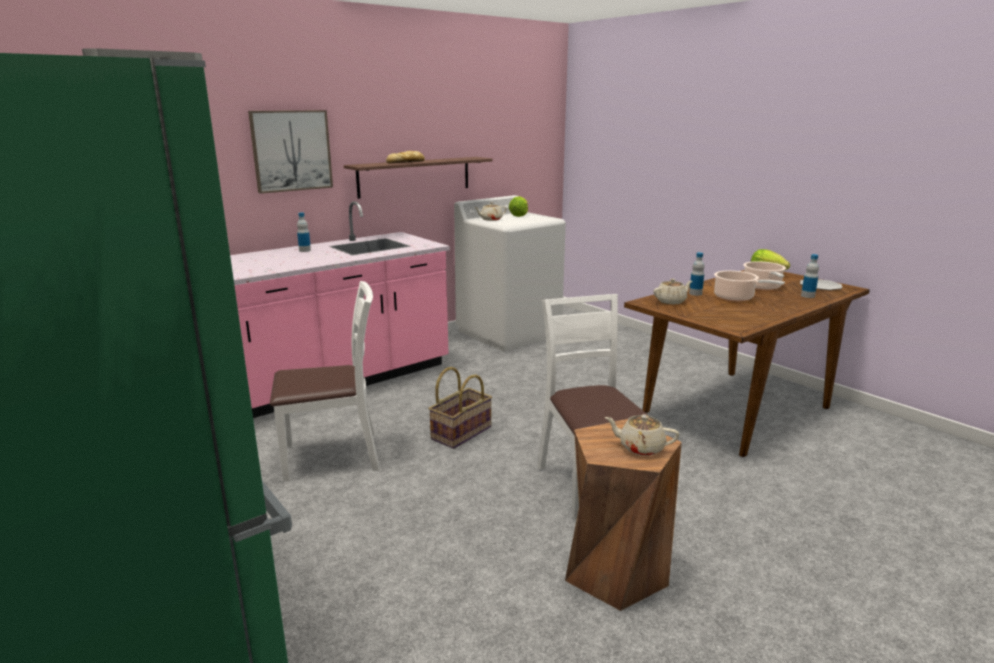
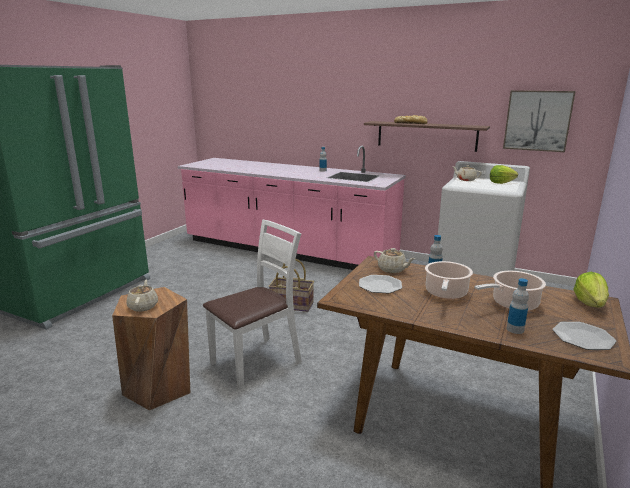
camera: 65 degrees right, 0 degrees up
picture [248,110,333,194] -> picture moved to [503,90,576,152]
white chair [270,281,380,482] -> none
none -> plate [359,275,402,293]

